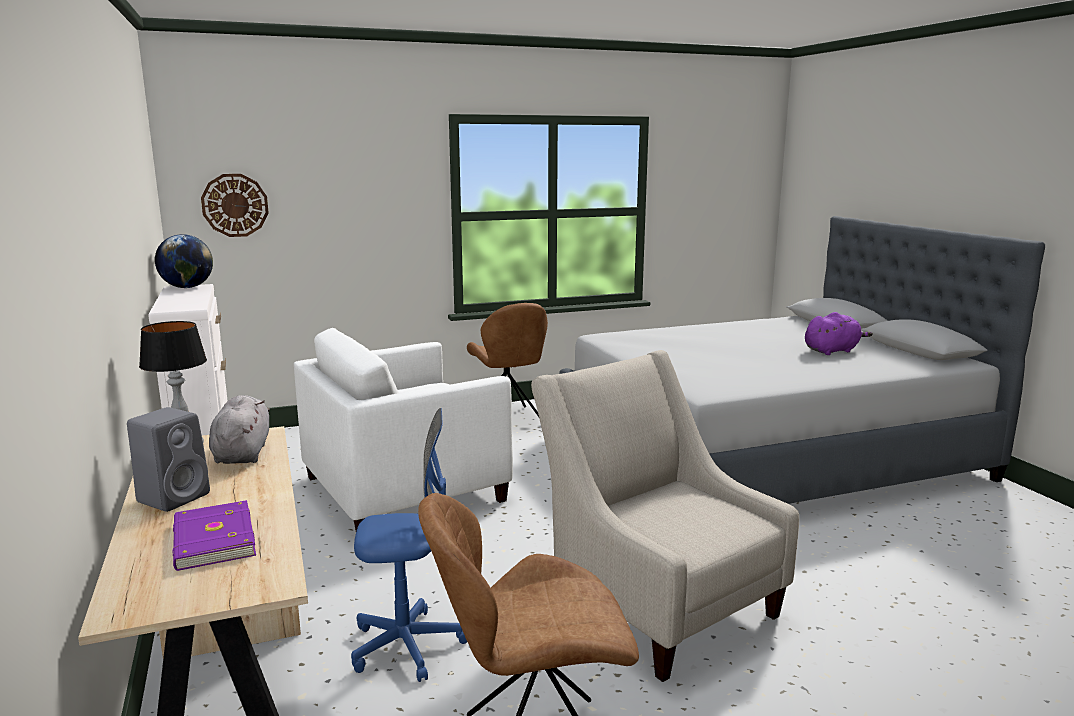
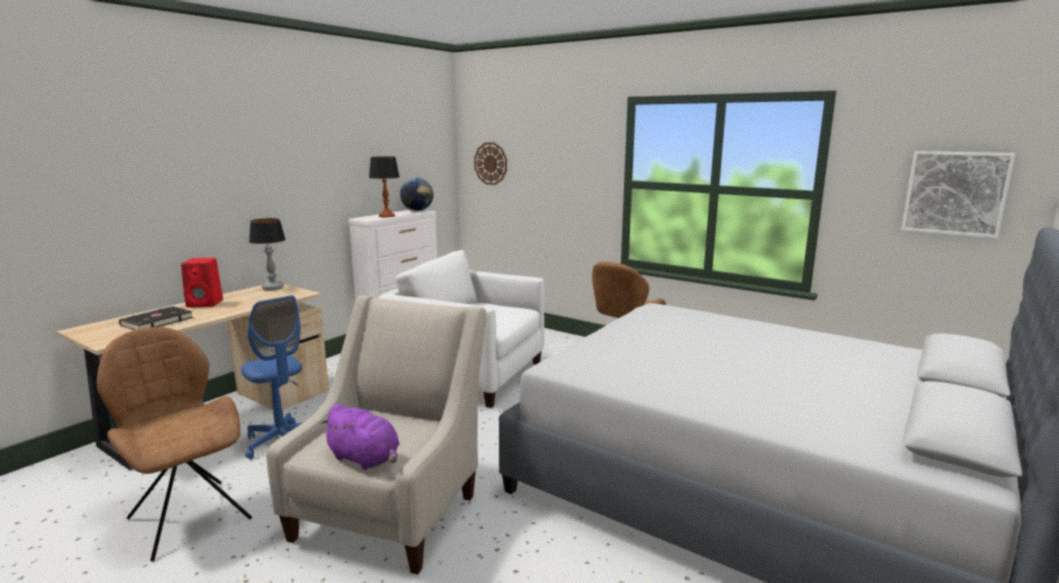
camera: 55 degrees right, 0 degrees up
grey speaker [127,407,210,512] -> red speaker [181,258,223,308]
purple book [173,500,256,571] -> black book [119,306,193,330]
grey plush toy [209,395,270,464] -> none
purple plush toy [805,312,873,355] -> purple plush toy moved to [320,404,400,470]
none -> table lamp [369,156,400,217]
none -> picture [901,151,1016,239]

